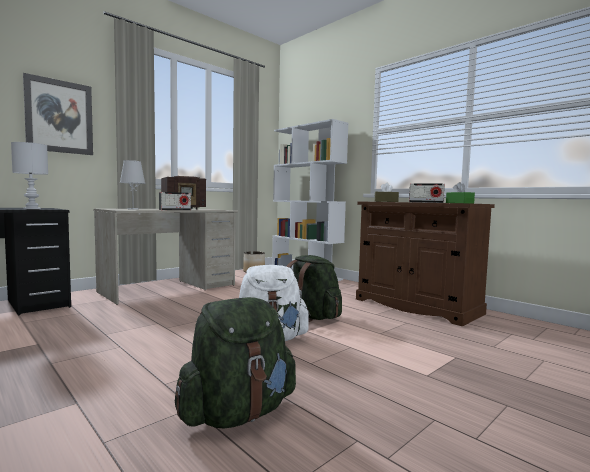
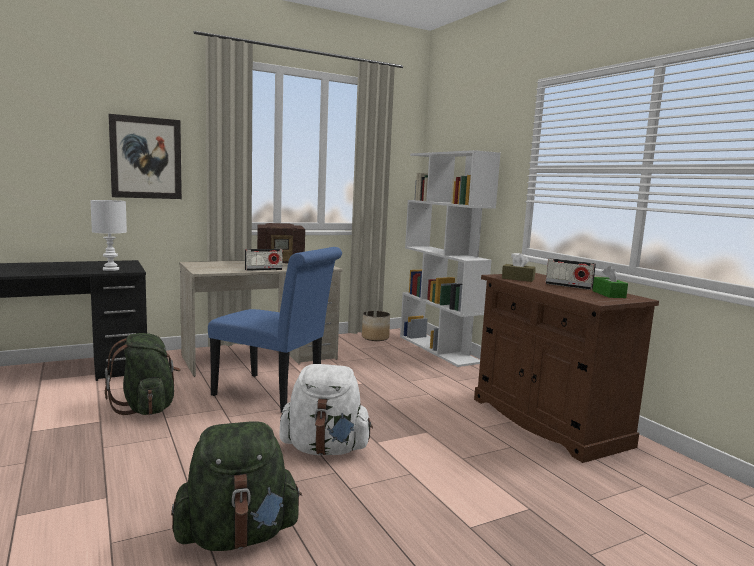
camera: 15 degrees right, 5 degrees up
white table lamp [120,160,146,210] -> none
green backpack [286,255,342,322] -> green backpack moved to [105,333,181,415]
none -> blue chair [208,247,342,413]

